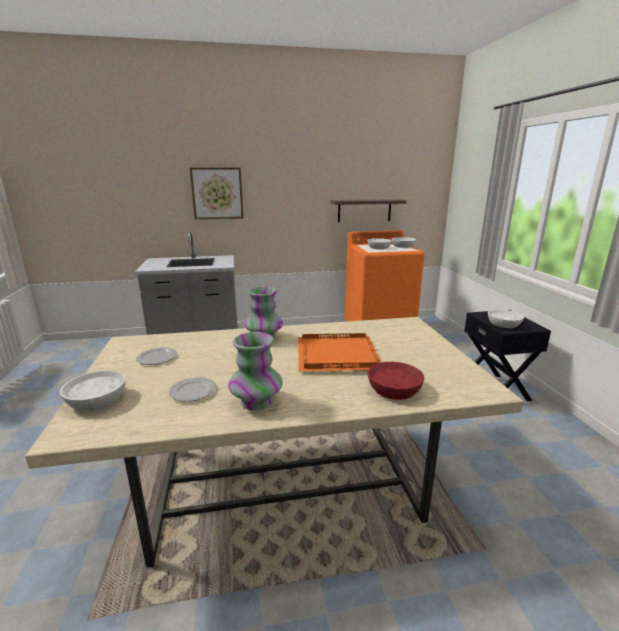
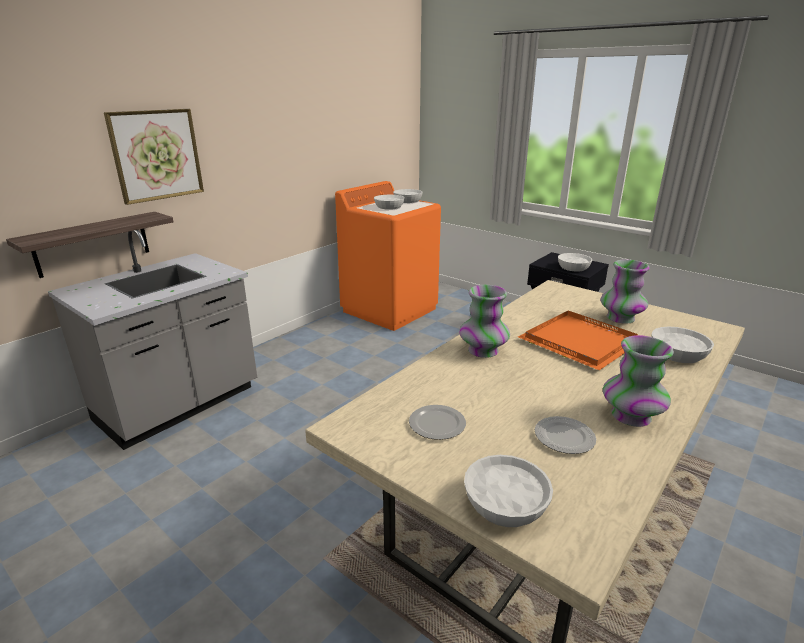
camera: 40 degrees left, 5 degrees up
shelf [330,199,407,222] -> shelf moved to [6,212,173,278]
red bowl [367,362,425,400] -> white bowl [651,327,714,363]
none -> vase [601,259,649,324]

